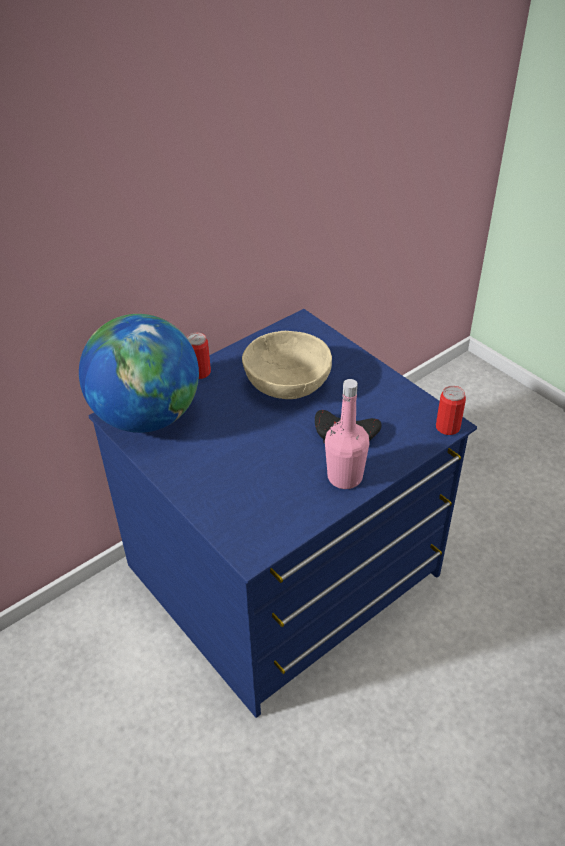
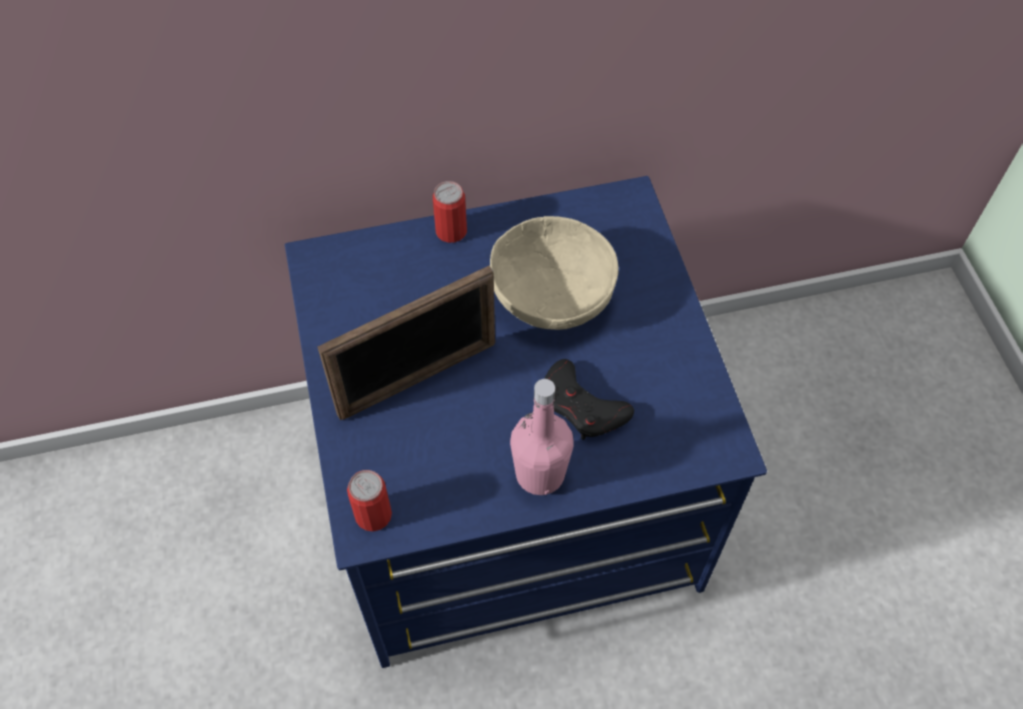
camera: 25 degrees right, 15 degrees up
globe [79,314,199,433] -> none
can [436,386,466,435] -> can moved to [347,470,392,531]
none -> picture frame [318,265,495,420]

